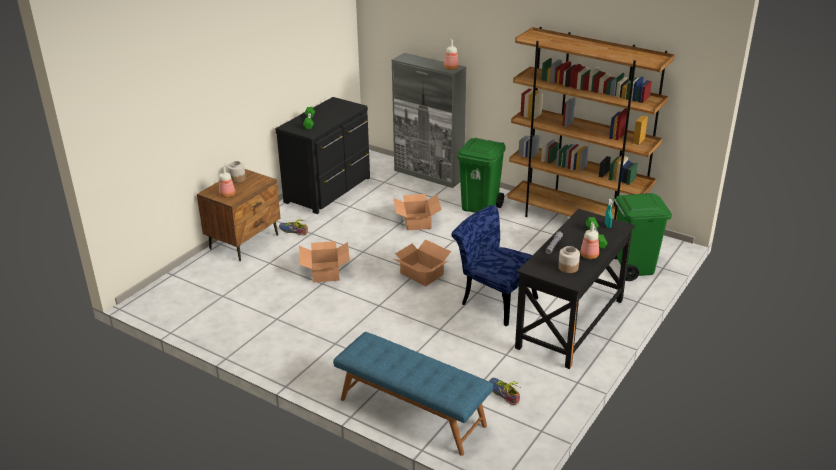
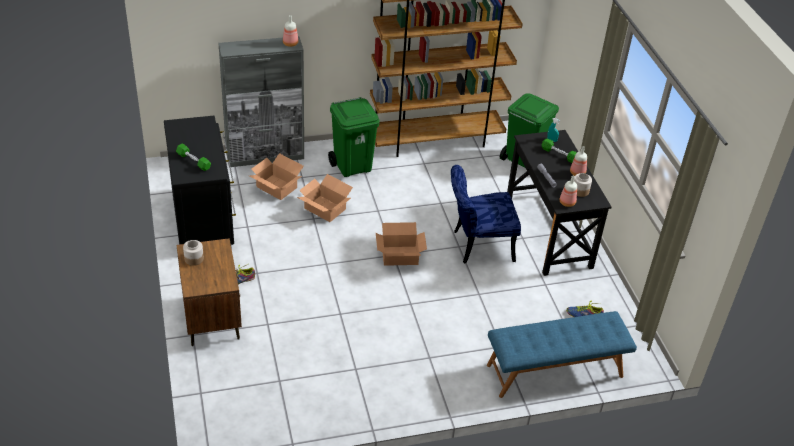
camera: 50 degrees left, 10 degrees up
bottle [219,166,235,198] -> bottle moved to [560,176,577,207]
cardboard box [299,241,350,283] -> cardboard box moved to [250,153,304,200]

